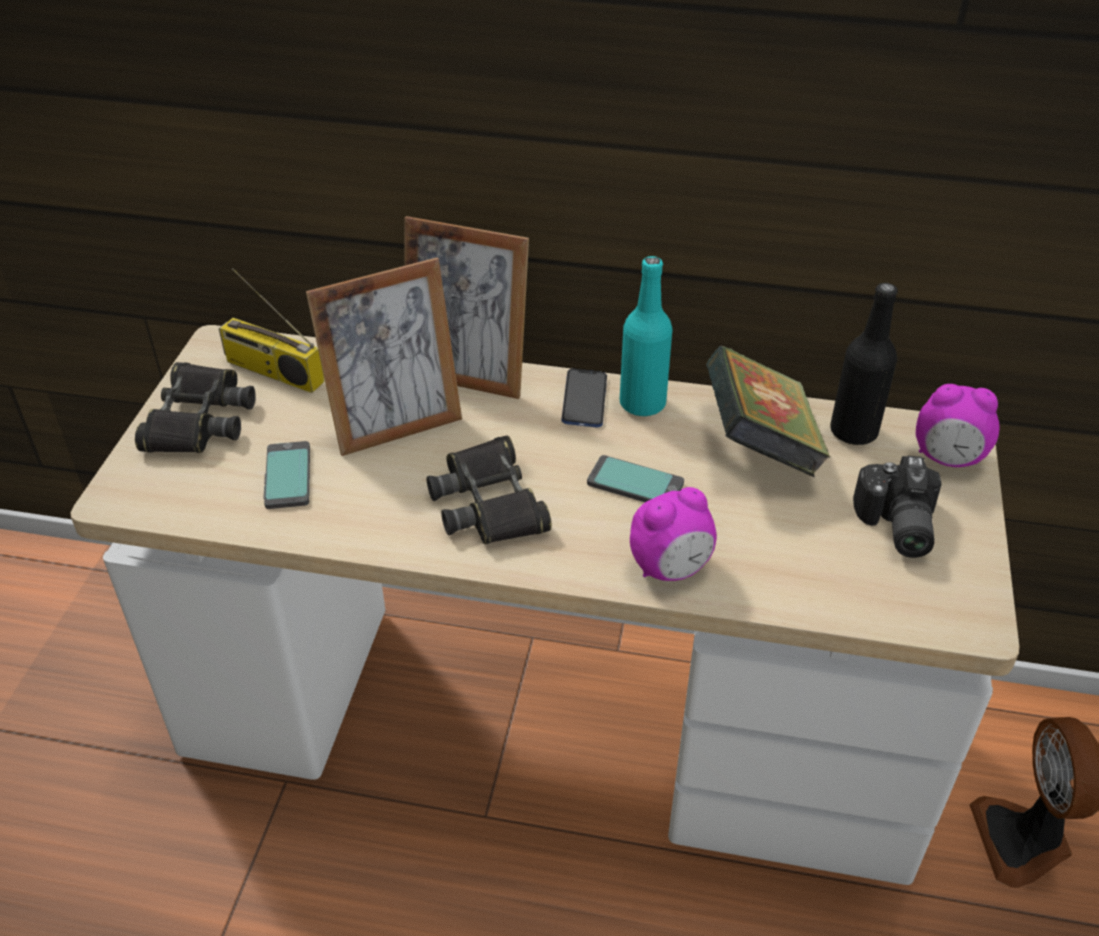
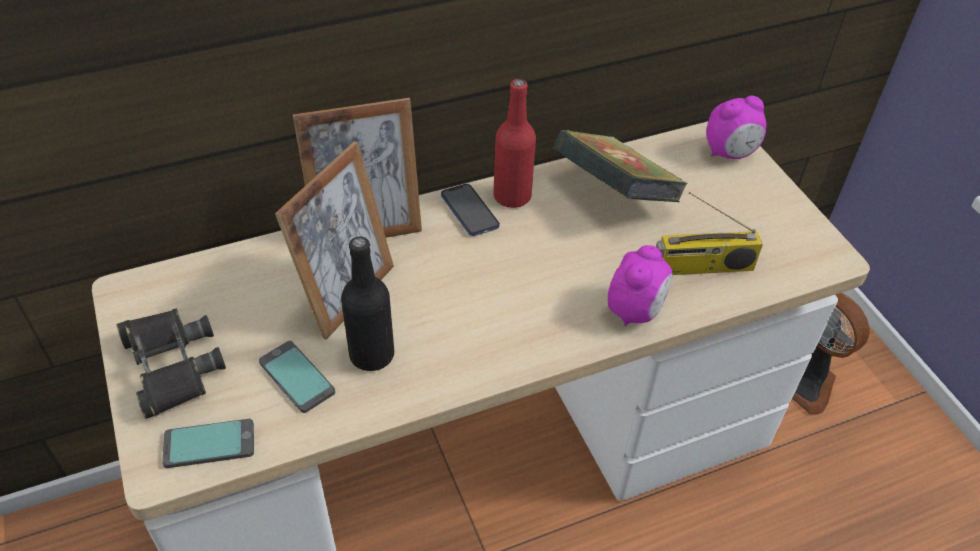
camera: 35 degrees left, 5 degrees up
radio [218,268,325,393] -> radio moved to [656,192,763,275]
black binoculars [427,435,552,544] -> none
phone [587,455,684,502] -> phone moved to [162,419,254,468]
turquoise bottle [620,256,673,416] -> red bottle [493,79,536,208]
black bottle [830,283,898,445] -> black bottle moved to [341,236,394,371]
camera [853,456,941,558] -> none

